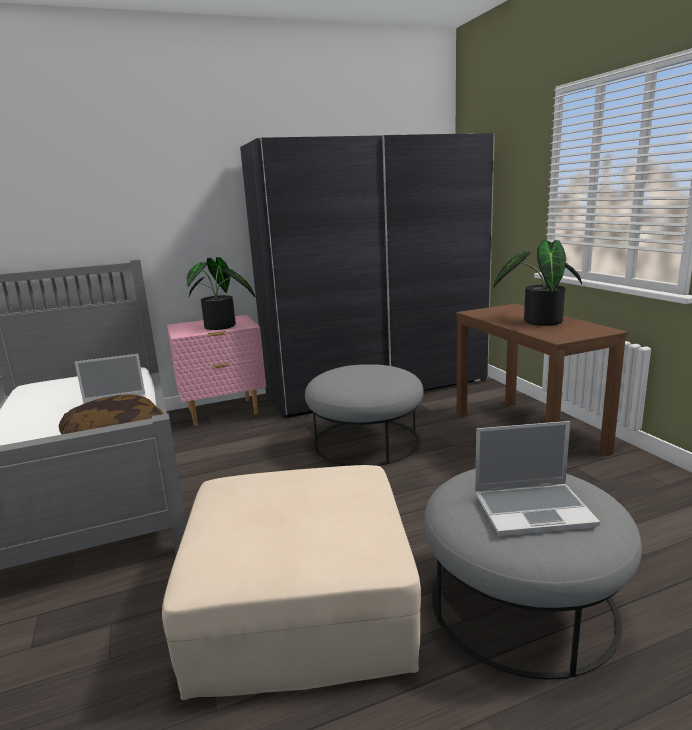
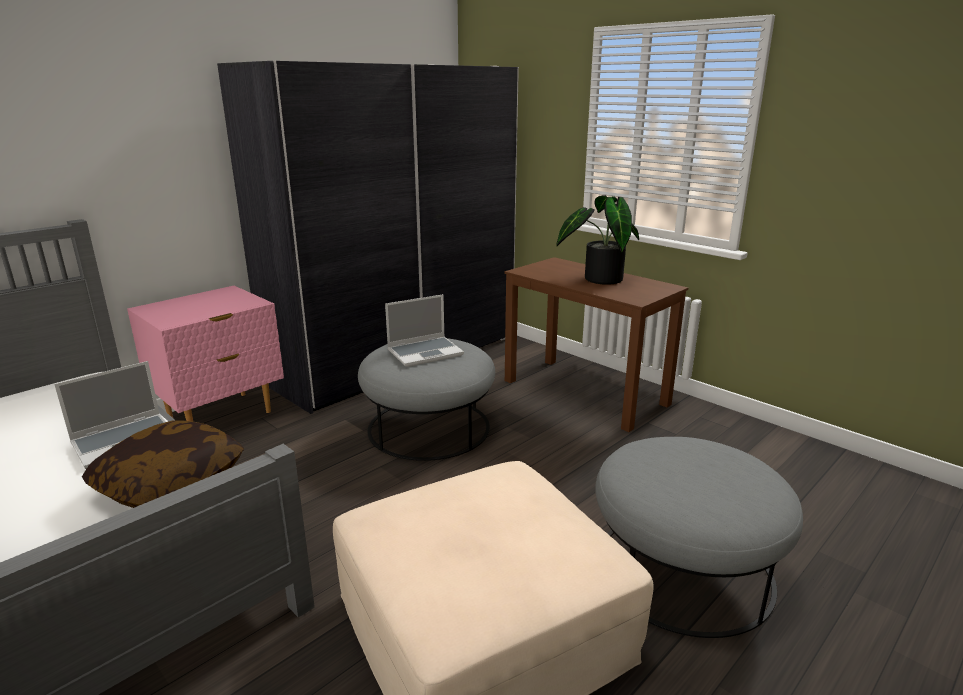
camera: 25 degrees left, 5 degrees up
potted plant [187,257,255,330] -> none
laptop [475,421,600,536] -> laptop moved to [385,294,464,367]

